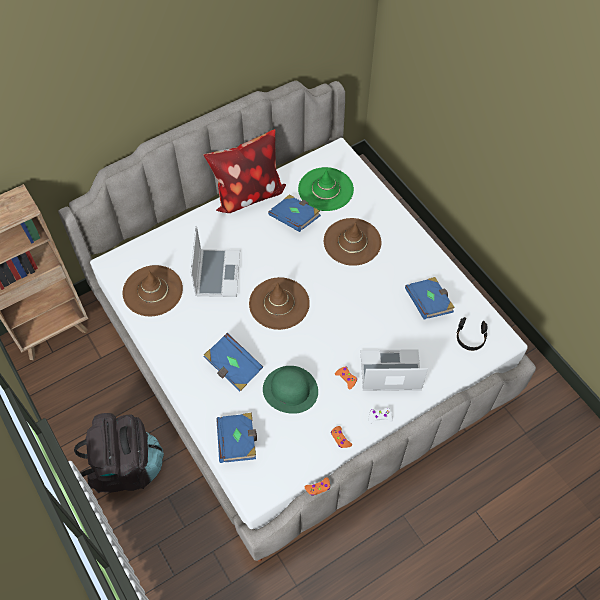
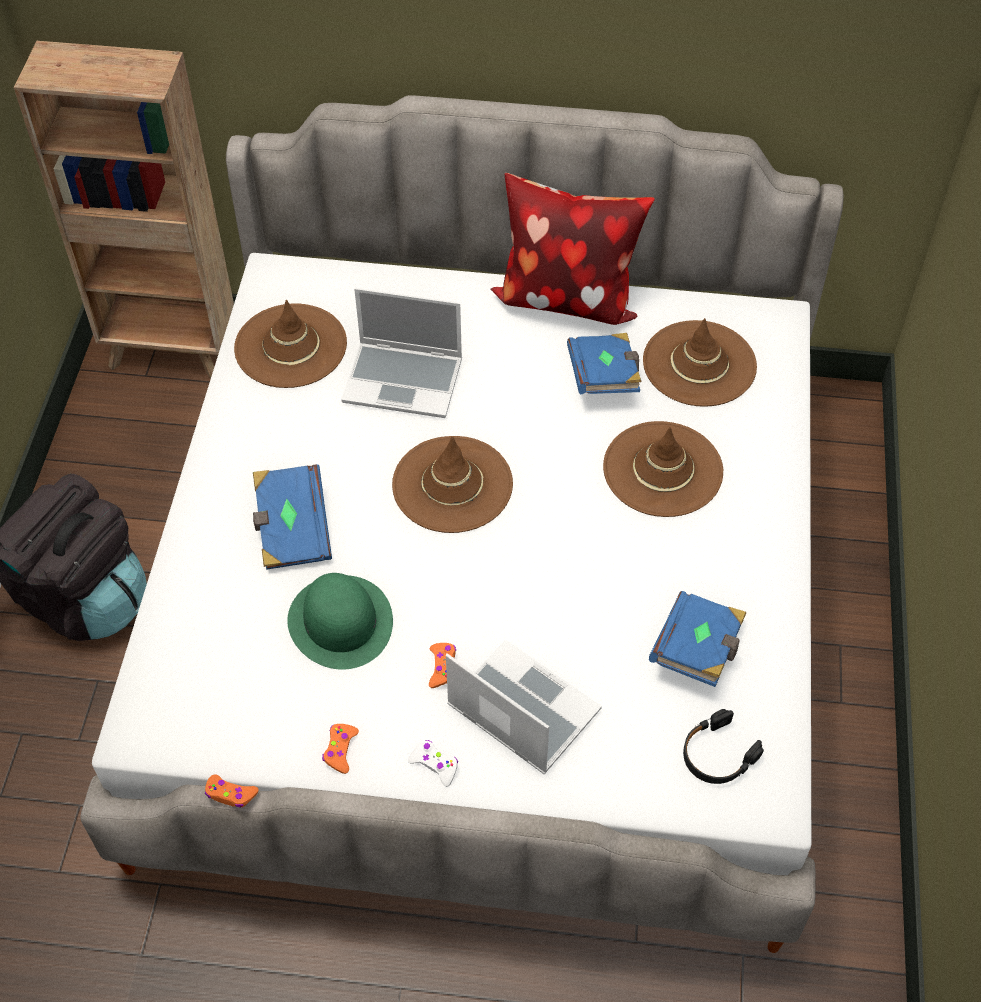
camera: 40 degrees right, 5 degrees down
laptop [191,226,240,297] -> laptop turned 60 degrees clockwise [341,288,462,418]
blue book [216,413,257,463] -> none
green hat [298,167,354,211] -> brown hat [643,318,757,407]

